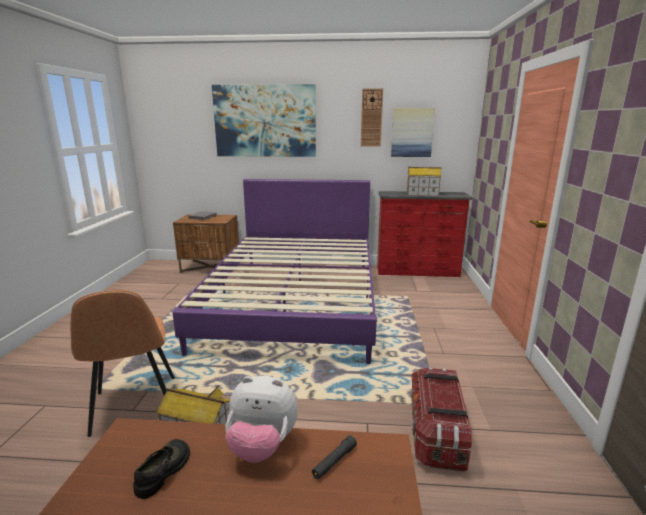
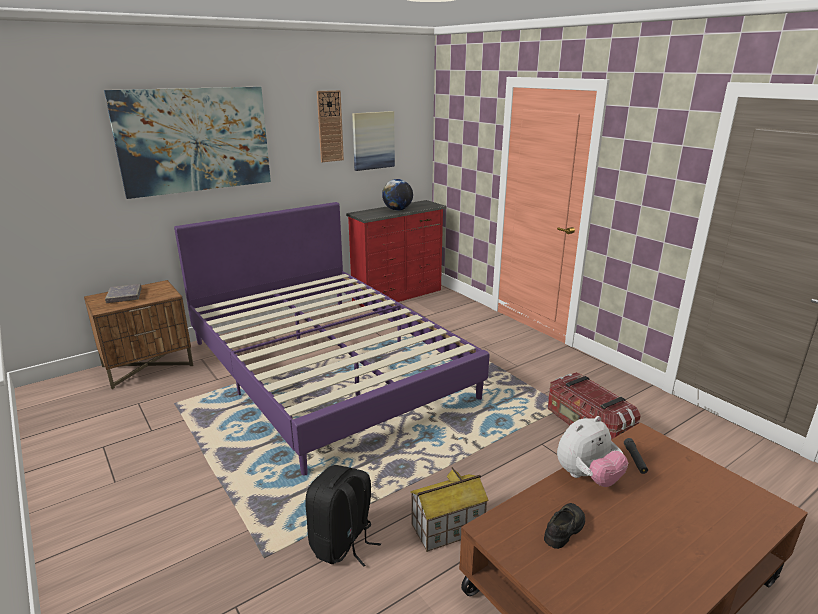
camera: 40 degrees left, 5 degrees up
brown chair [70,290,175,437] -> black backpack [305,465,381,567]
black shoe [133,439,190,499] -> black shoe turned 60 degrees clockwise [544,503,585,549]
toy house [407,167,442,196] -> globe [382,179,413,211]

